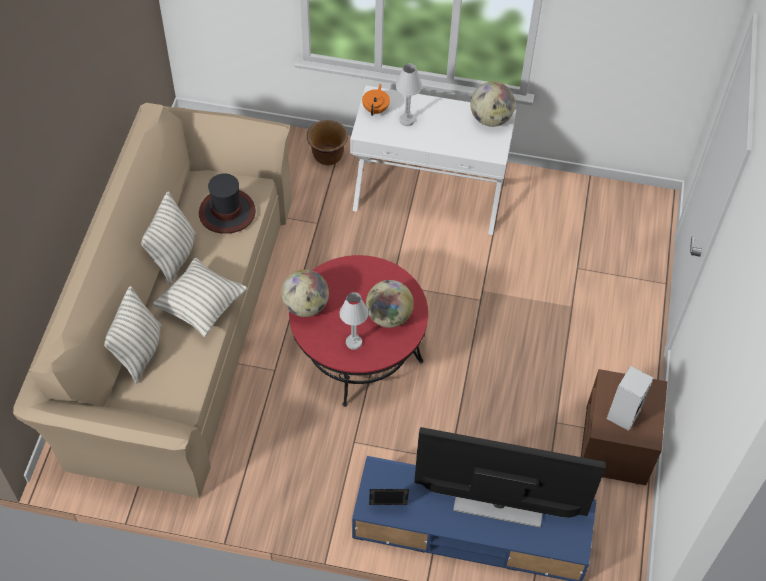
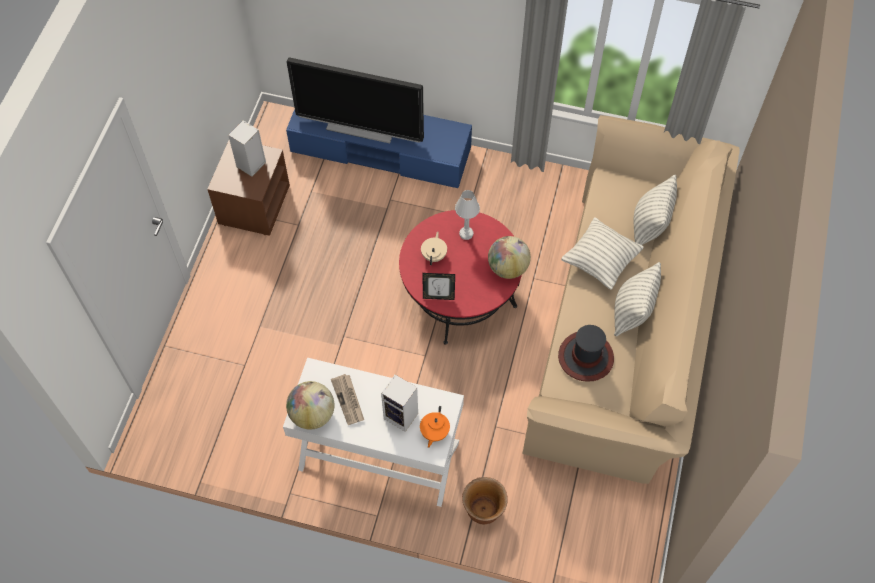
camera: 175 degrees left, 5 degrees up
globe [366,280,414,328] -> beige teapot [421,232,447,265]
picture frame [369,489,409,505] -> picture frame moved to [423,273,455,300]
white table lamp [396,63,422,126] -> speaker [381,375,418,432]
none -> newspaper [331,374,364,425]

